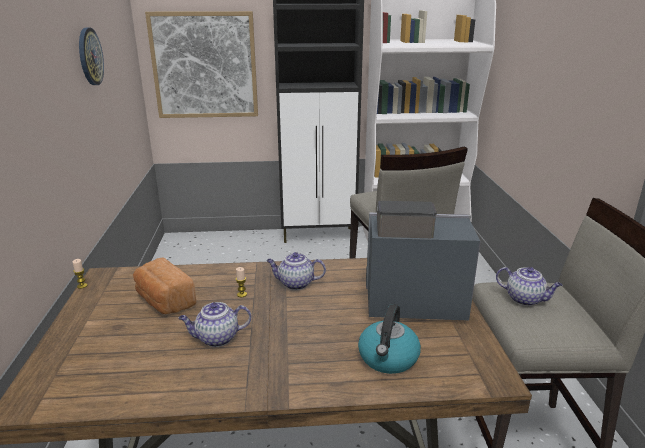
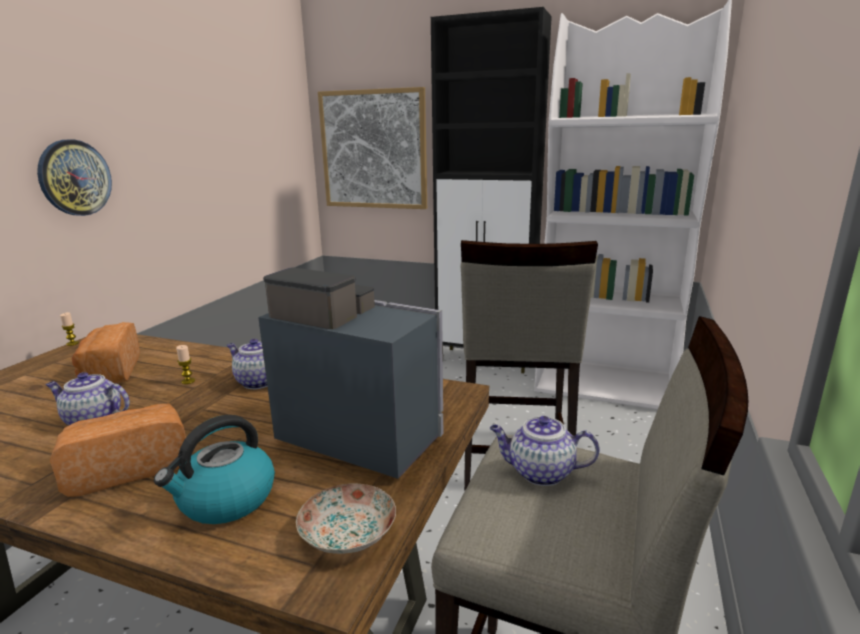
camera: 25 degrees right, 5 degrees down
wall clock [79,27,104,85] -> wall clock moved to [37,139,112,216]
teapot [496,267,562,306] -> teapot turned 135 degrees clockwise [490,416,600,486]
none -> bread [50,403,186,497]
none -> plate [296,483,396,554]

